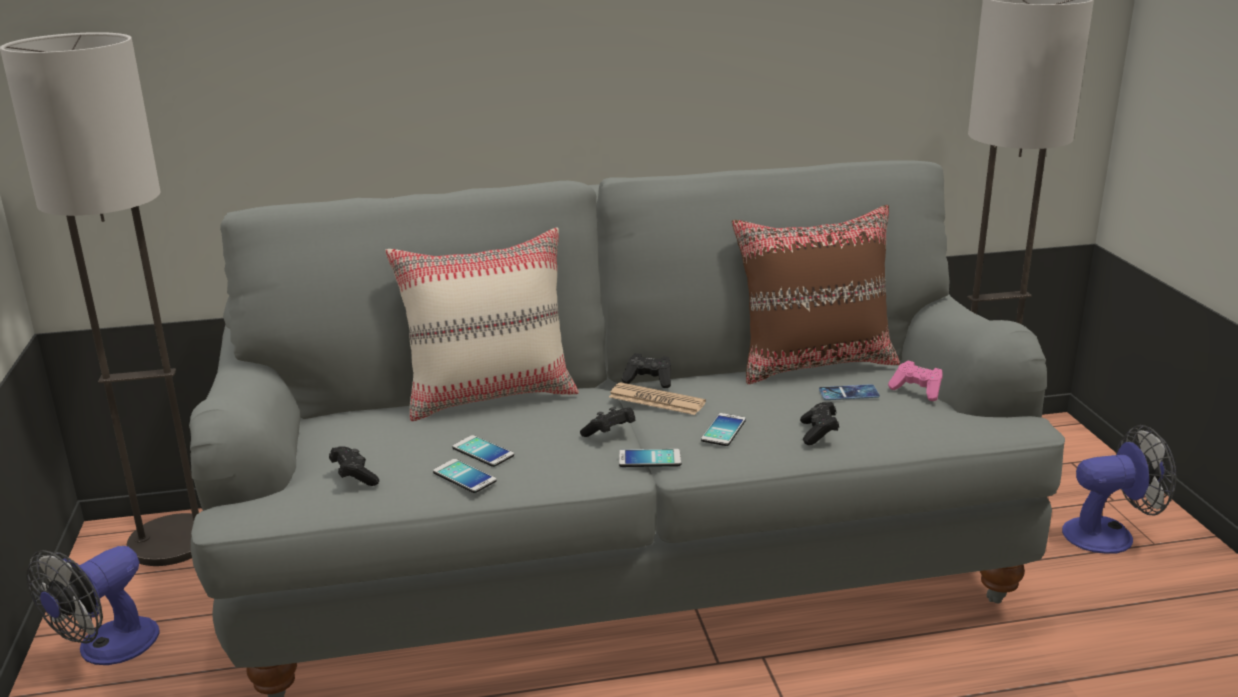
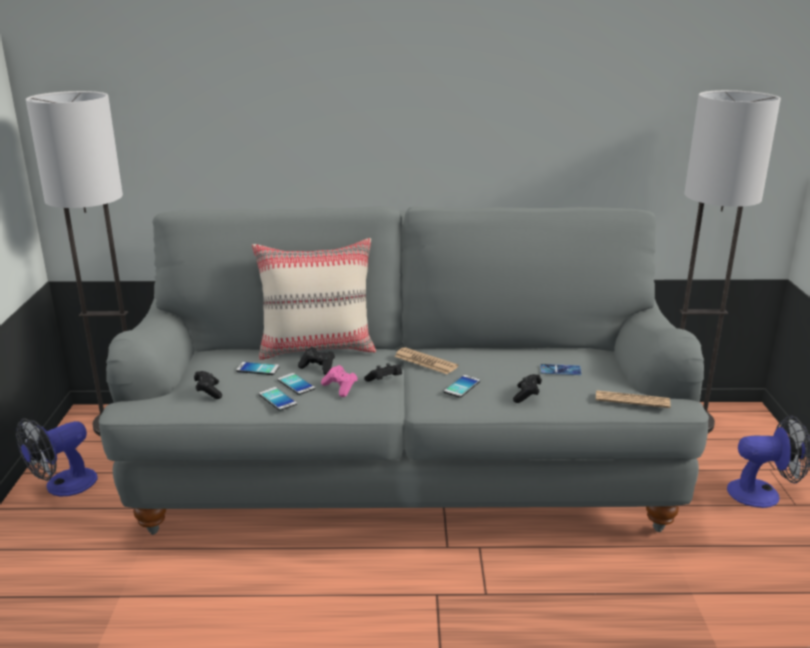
camera: 10 degrees right, 0 degrees up
phone [619,449,681,467] -> phone moved to [236,362,280,375]
black game controller [622,353,671,388] -> black game controller moved to [298,347,335,375]
brown pillow [732,205,900,384] -> none
pink game controller [888,360,943,401] -> pink game controller moved to [321,365,358,397]
none -> newspaper [596,390,671,408]

